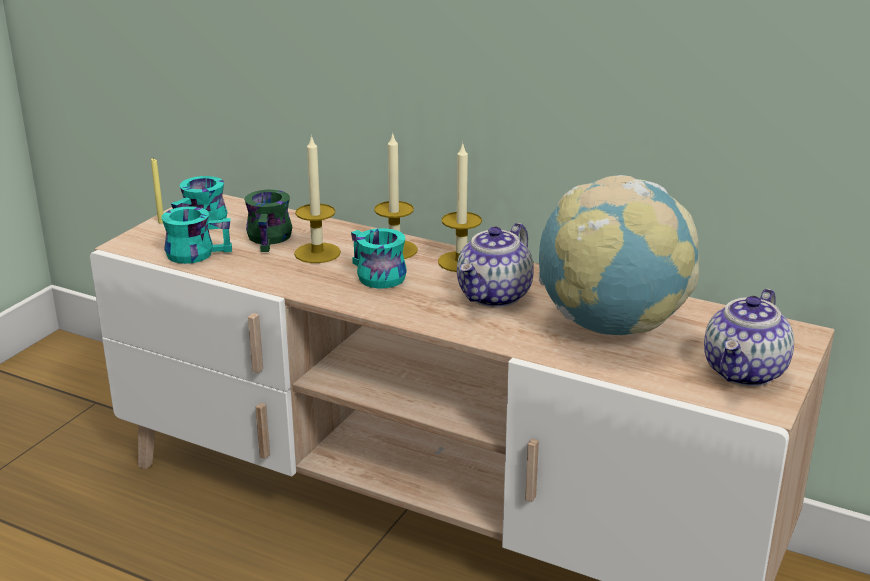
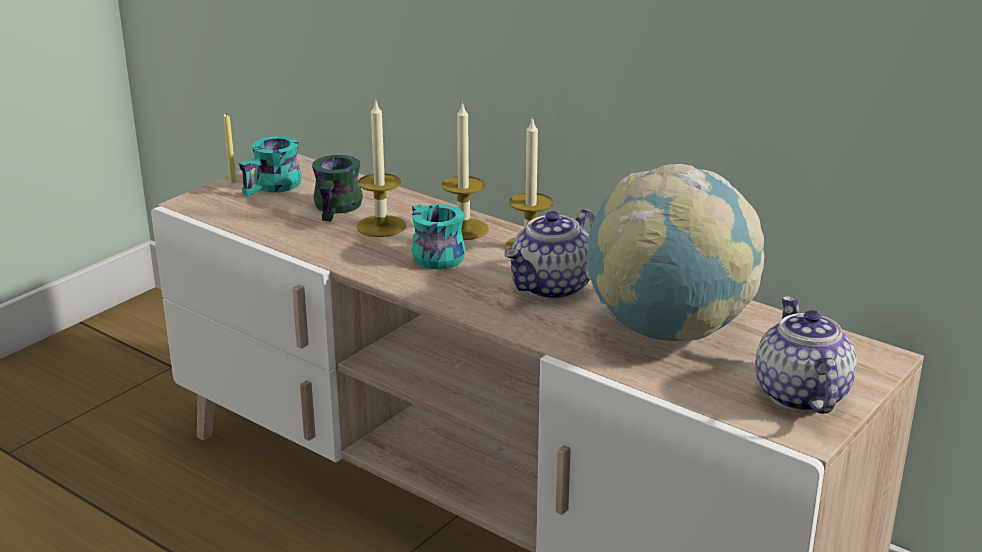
camera: 10 degrees right, 0 degrees up
turquoise mug [162,206,232,264] -> none
teapot [704,289,794,386] -> teapot turned 135 degrees clockwise [755,296,857,414]

